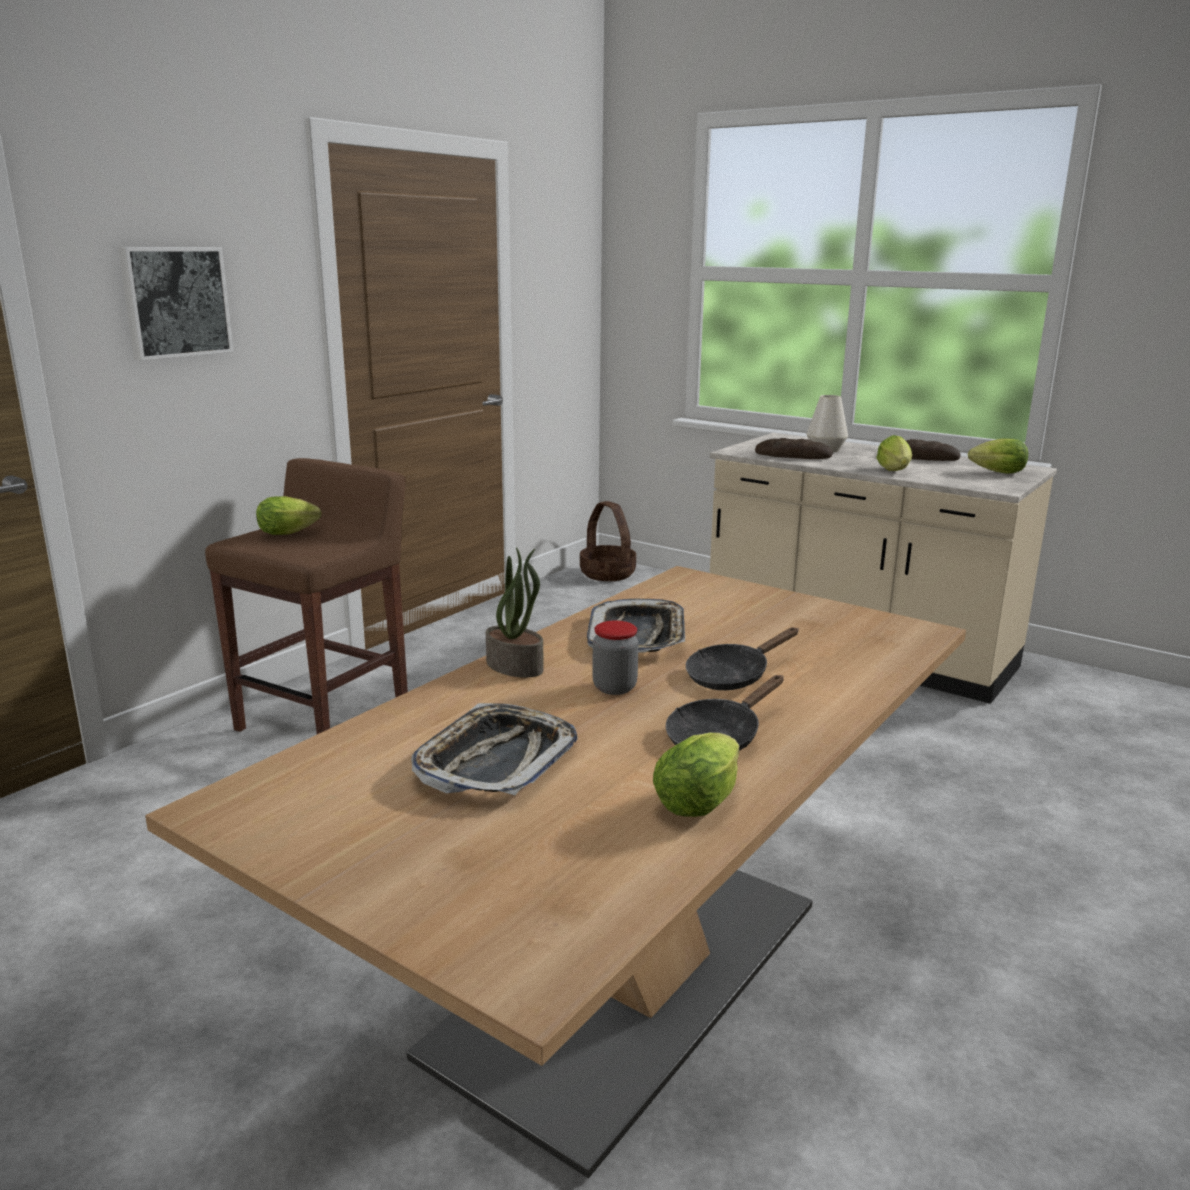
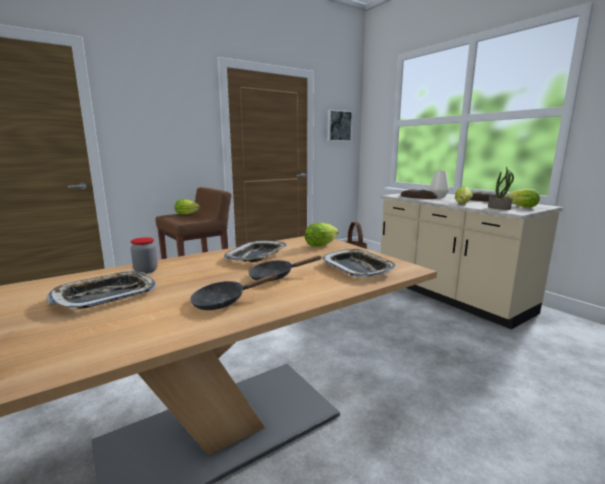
camera: 20 degrees right, 5 degrees down
picture [118,247,234,361] -> picture moved to [327,110,353,141]
potted plant [486,547,544,678] -> potted plant moved to [488,167,514,210]
jar [592,621,639,695] -> jar moved to [131,237,158,274]
lettuce [653,733,739,817] -> lettuce moved to [305,223,339,247]
none -> tray [321,249,397,278]

